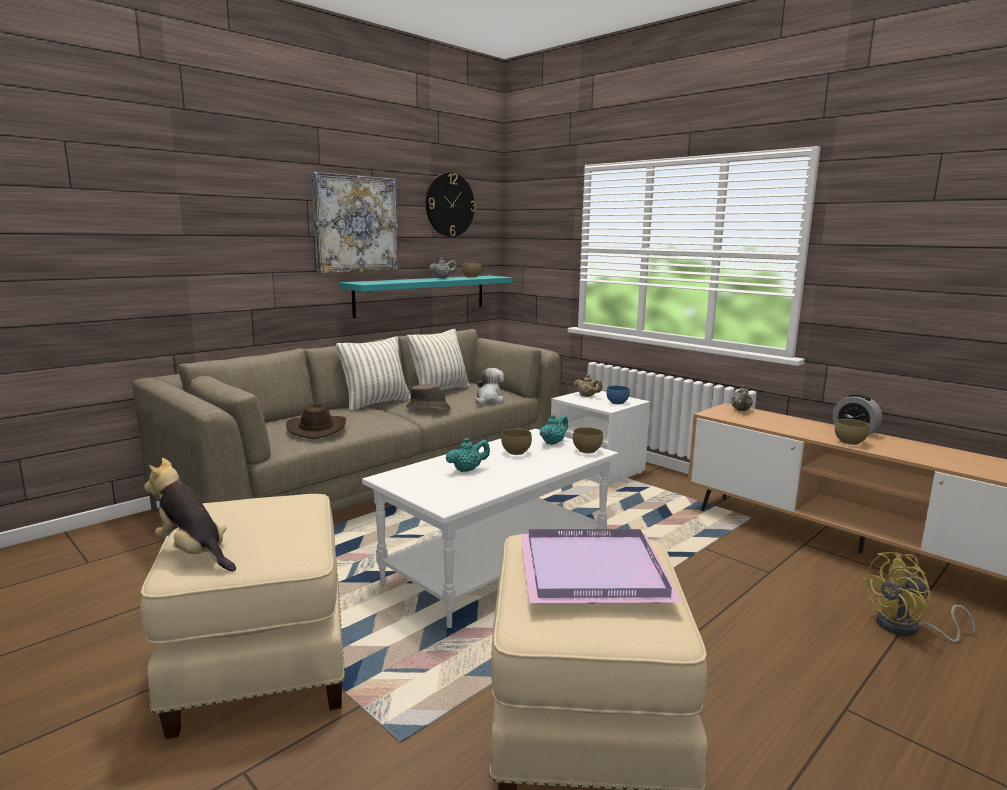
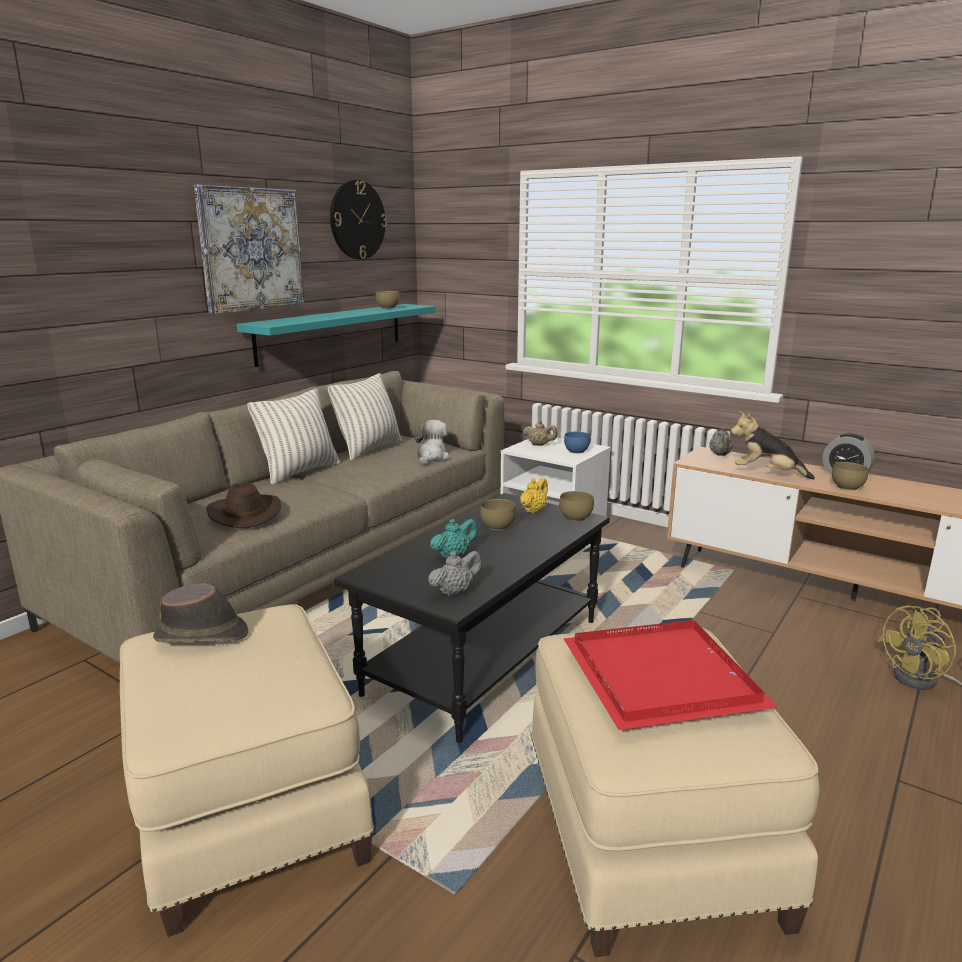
camera: 10 degrees left, 5 degrees up
plush toy [144,458,236,572] -> plush toy moved to [730,411,815,480]
white coffee table [362,429,618,628] -> black coffee table [334,493,610,743]
brown hat [406,383,451,411] -> brown hat moved to [153,583,248,643]
grey teapot [429,257,457,278] -> grey teapot moved to [428,551,482,596]
purple tray [521,529,683,604] -> red tray [563,620,778,730]
turquoise teapot [539,415,569,445] -> yellow teapot [520,478,548,514]

